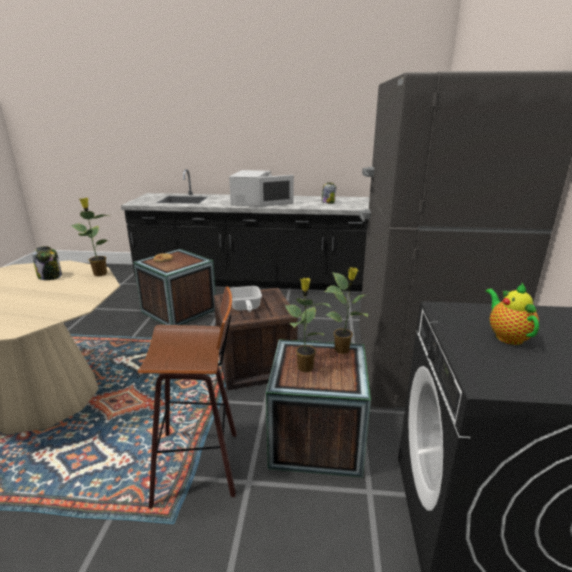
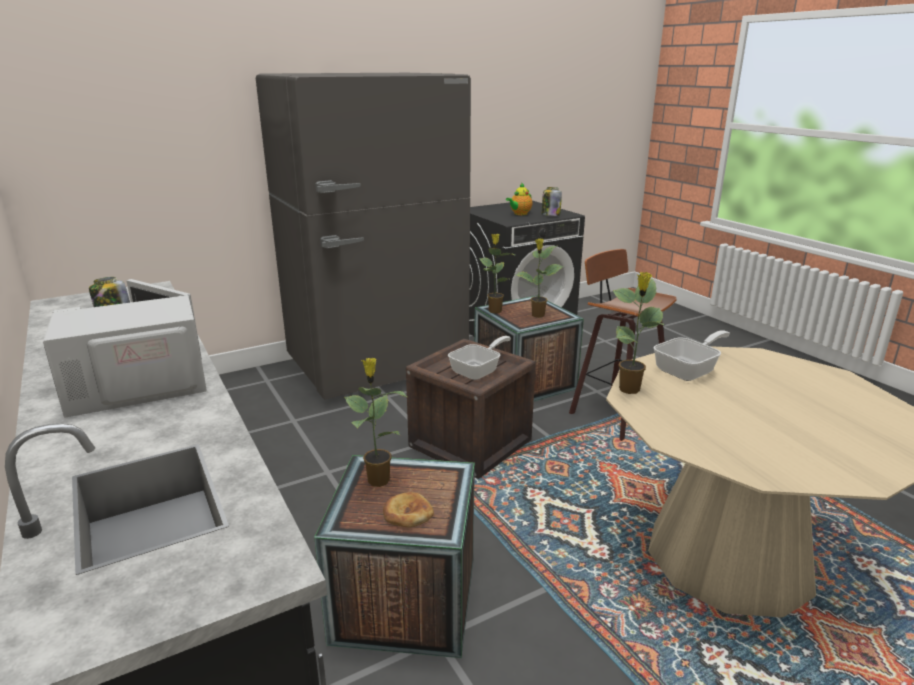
camera: 125 degrees left, 0 degrees up
jar [32,246,62,280] -> jar moved to [541,187,562,216]
none -> potted plant [344,358,407,487]
none -> frying pan [654,330,730,381]

